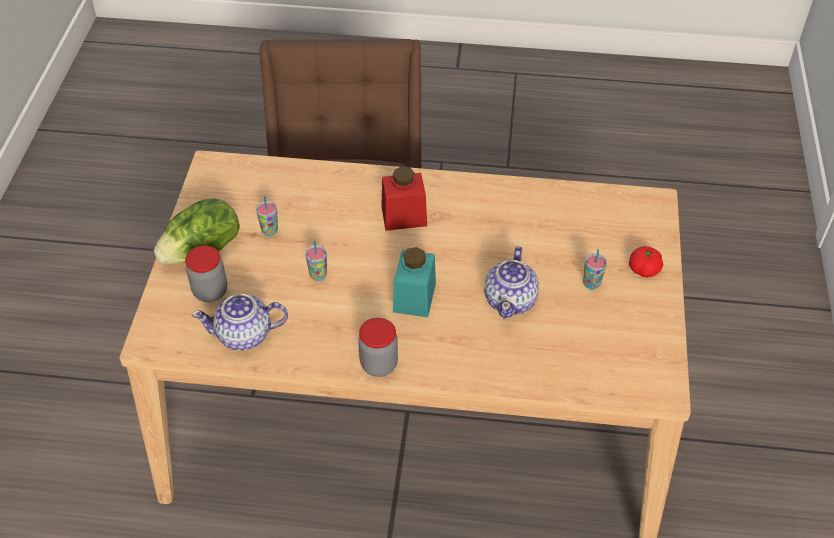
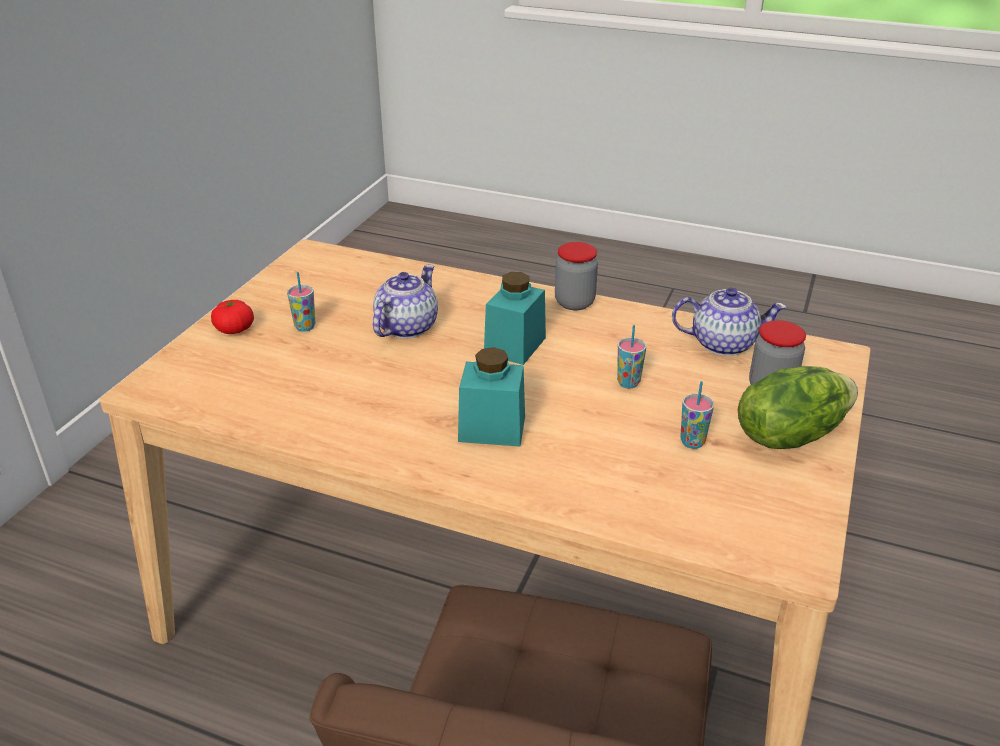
camera: 165 degrees left, 15 degrees down
red jar [381,166,427,231] -> turquoise jar [458,347,525,447]

